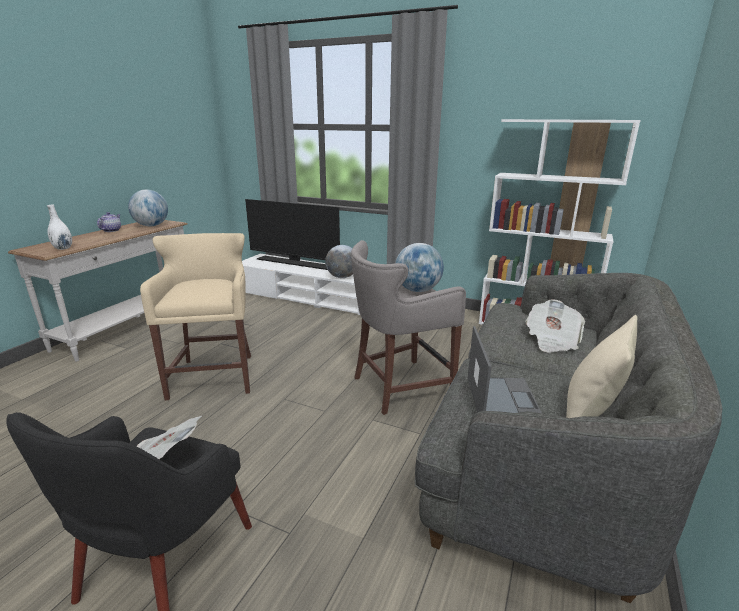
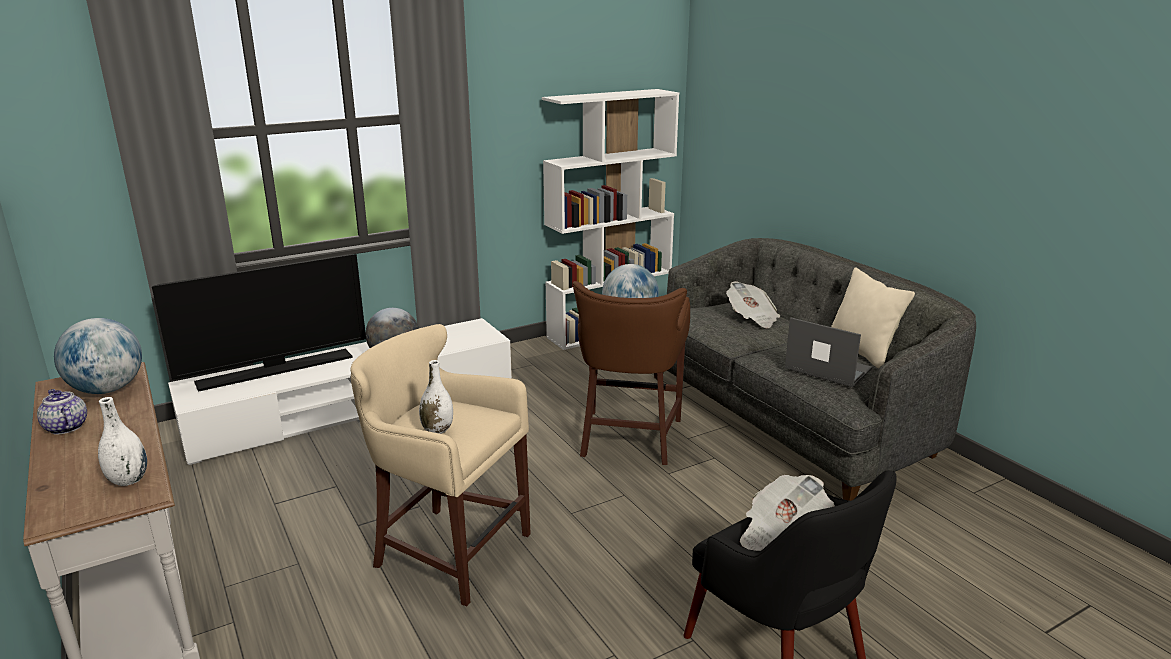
camera: 55 degrees left, 0 degrees up
grey stool [351,240,466,415] -> brown stool [572,281,690,465]
none -> white vase [419,360,453,434]

